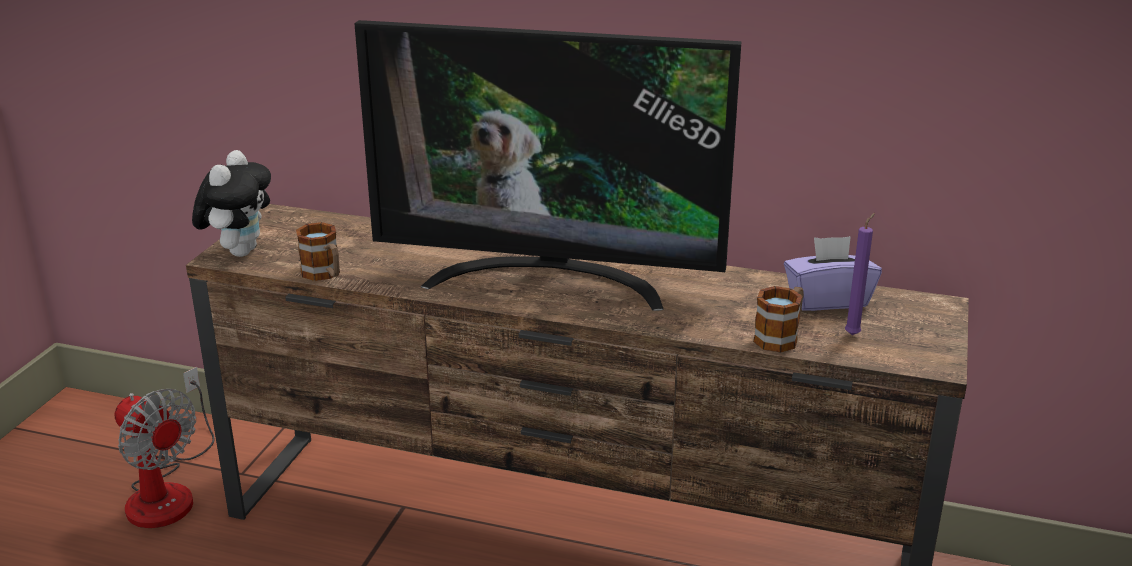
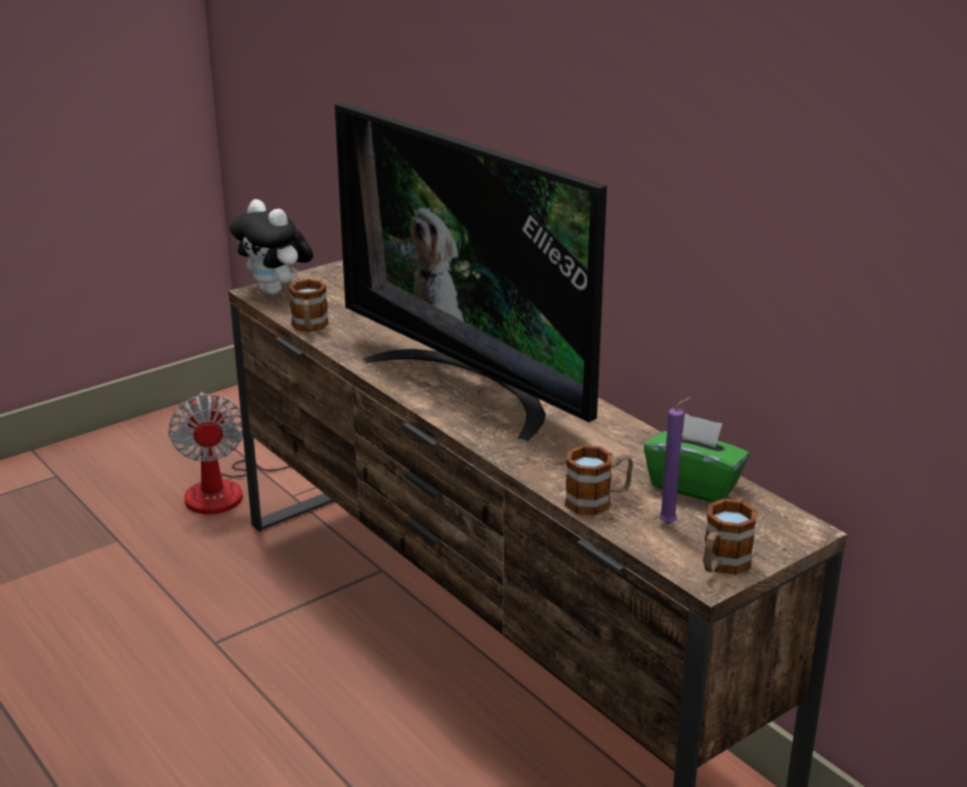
camera: 35 degrees right, 0 degrees up
plush toy [192,150,271,257] -> plush toy turned 90 degrees clockwise [230,199,313,295]
purple tissue box [784,236,882,311] -> green tissue box [644,413,750,503]
none -> mug [703,498,757,575]

